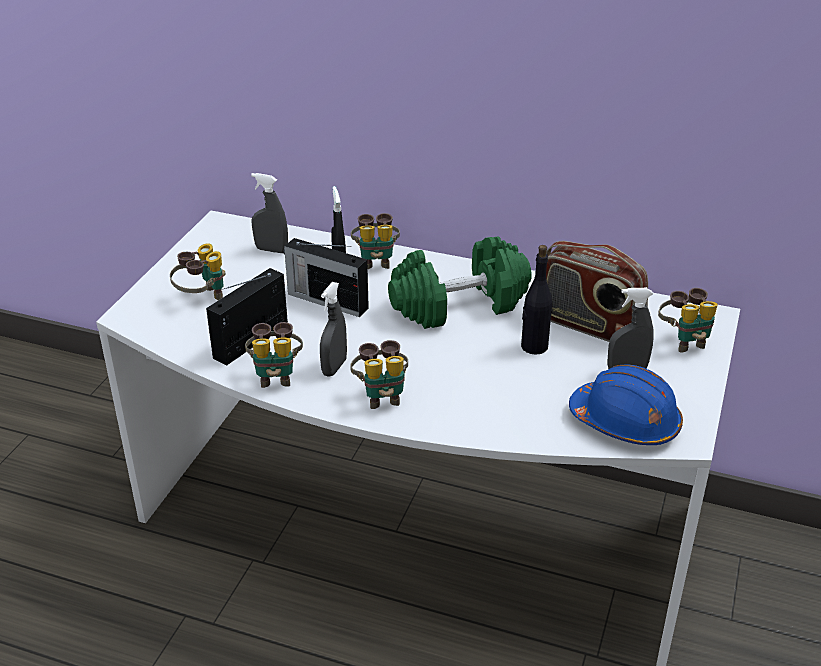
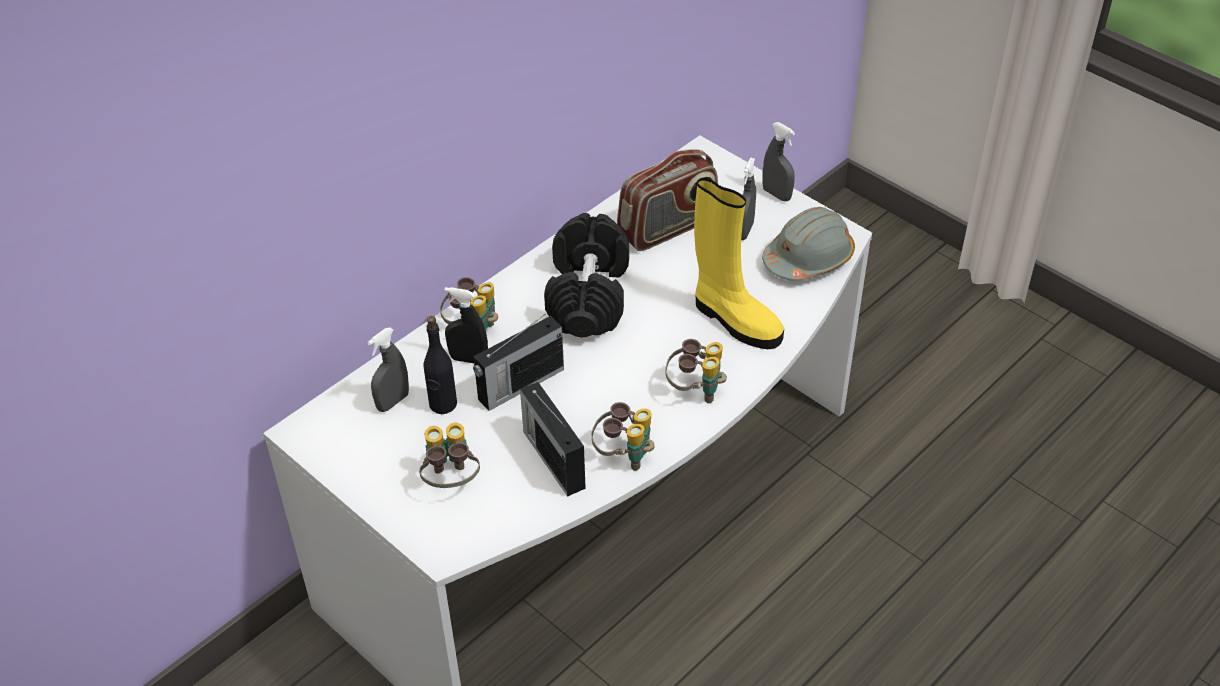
camera: 65 degrees left, 10 degrees up
grey spray bottle [320,282,347,377] -> grey spray bottle moved to [762,122,795,201]
green dumbbell [388,236,532,329] -> black dumbbell [544,213,629,337]
black bottle [521,245,552,355] -> black bottle moved to [424,316,457,414]
blue hard hat [569,364,683,445] -> grey hard hat [762,207,855,281]
binoculars [658,288,718,352] -> none
none -> yellow boot [694,178,784,349]

